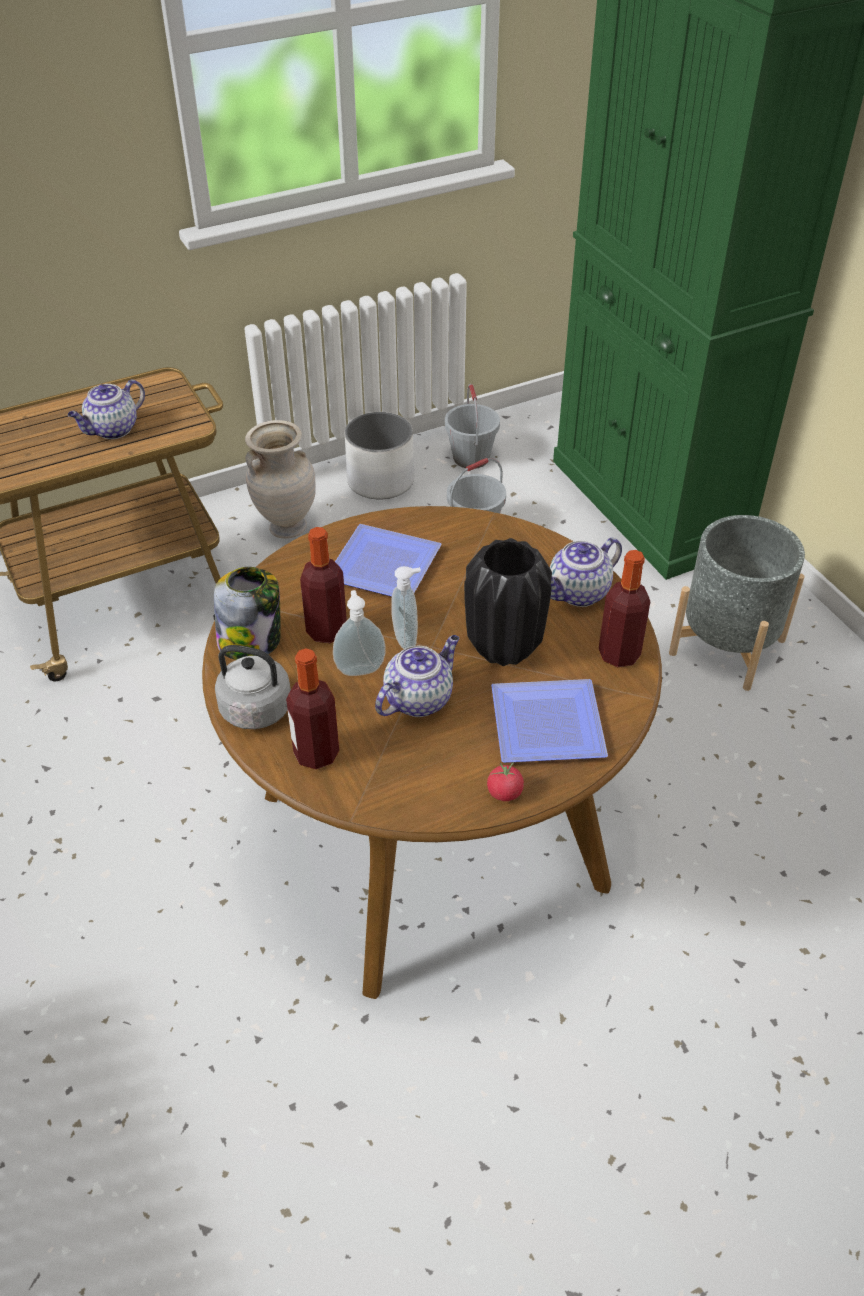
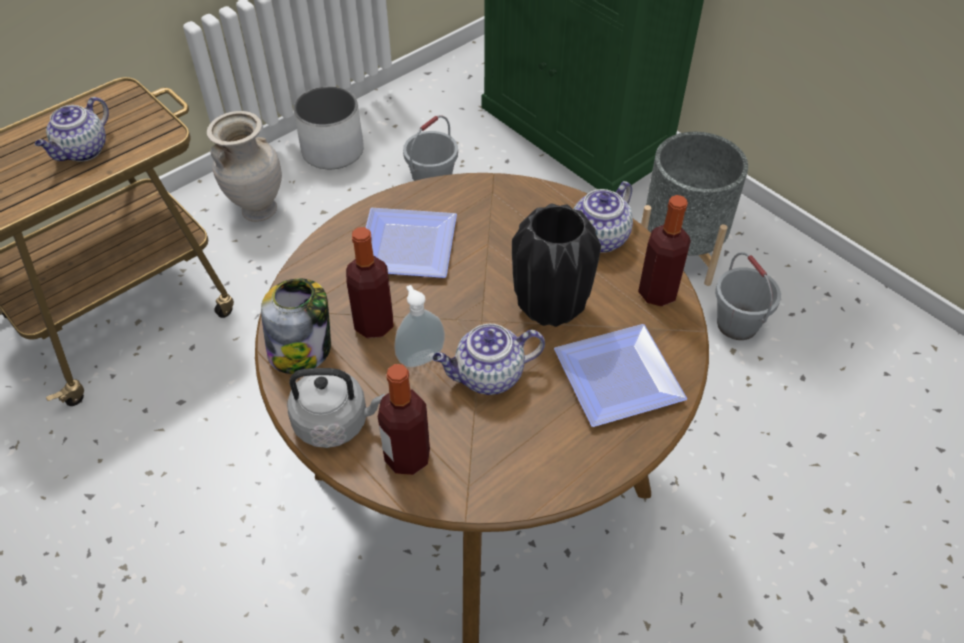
camera: 15 degrees left, 5 degrees up
teapot [375,635,459,717] -> teapot turned 135 degrees counterclockwise [433,324,545,395]
soap dispenser [391,566,421,649] -> none
grey bucket [445,384,500,469] -> grey bucket moved to [715,252,781,340]
tomato [487,762,524,801] -> none

